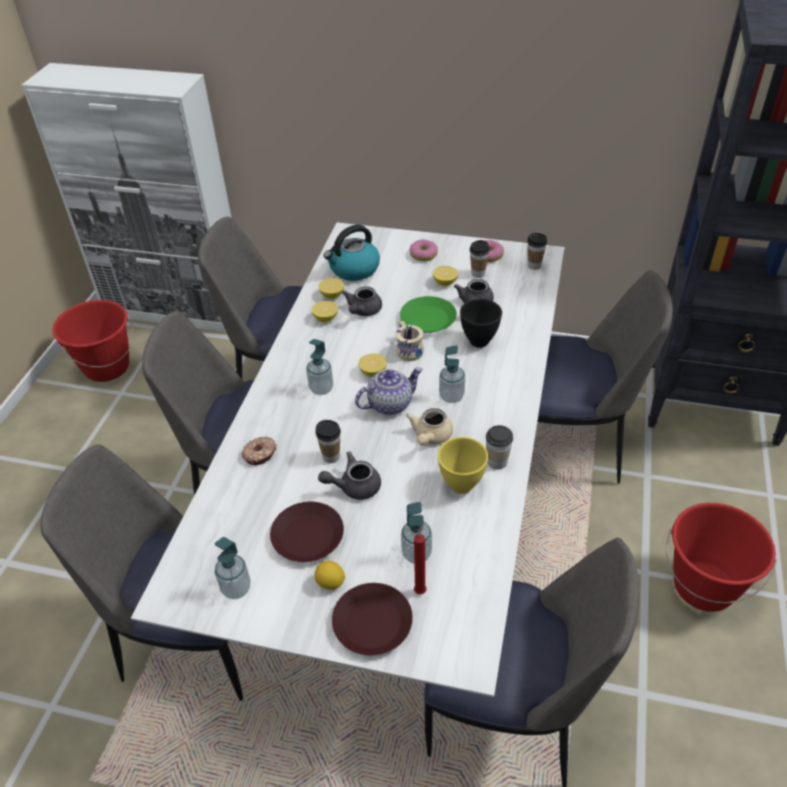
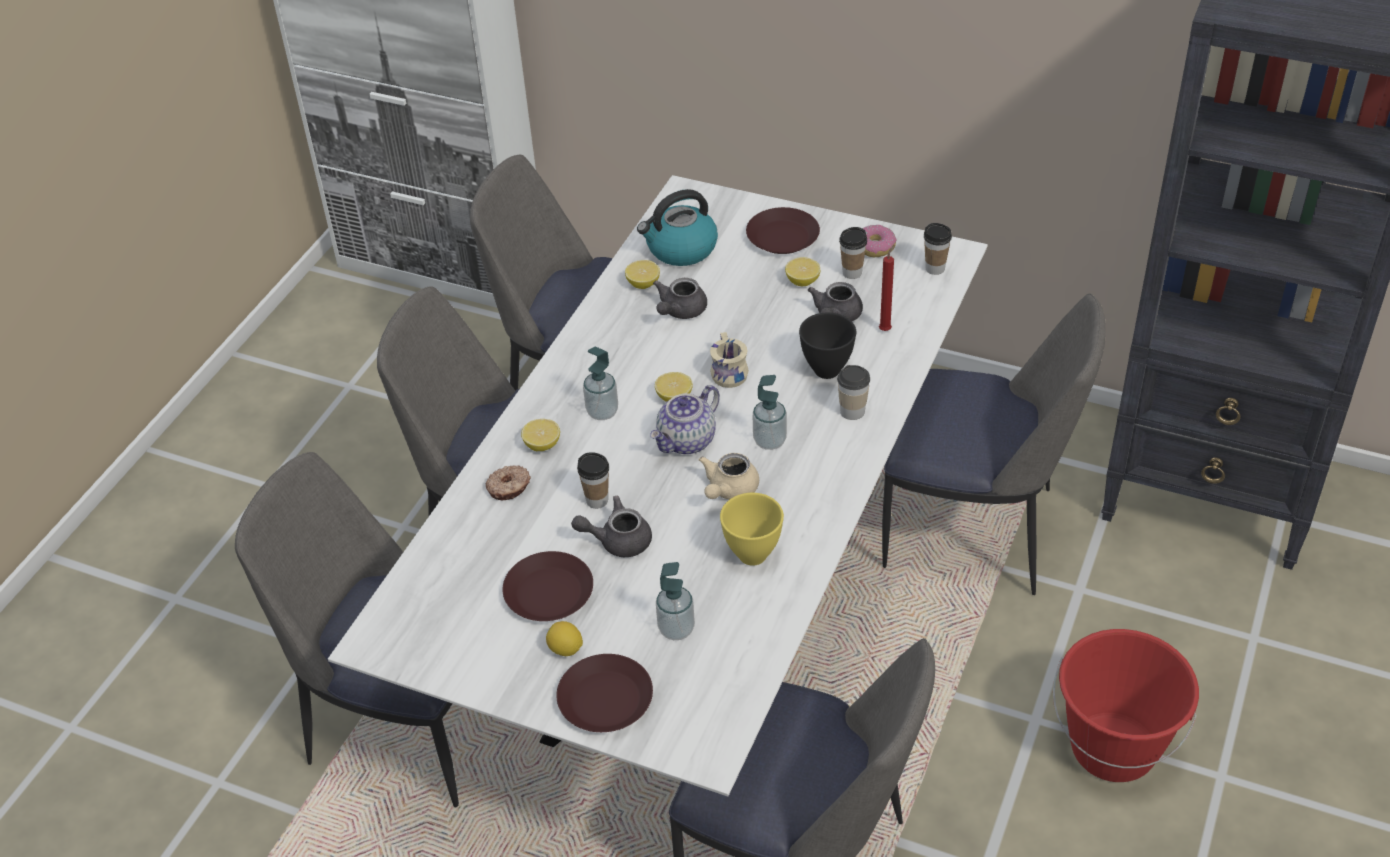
camera: 10 degrees right, 0 degrees up
red bucket [52,300,133,382] -> none
soap dispenser [215,537,251,599] -> none
lemon [312,301,338,322] -> lemon moved to [521,419,560,451]
teapot [355,367,423,415] -> teapot turned 150 degrees clockwise [650,385,720,455]
green plate [400,296,457,333] -> none
donut [410,239,438,261] -> brown plate [746,207,820,254]
red candle [414,523,427,595] -> red candle moved to [879,245,894,331]
cup [486,425,513,470] -> cup moved to [837,365,870,420]

